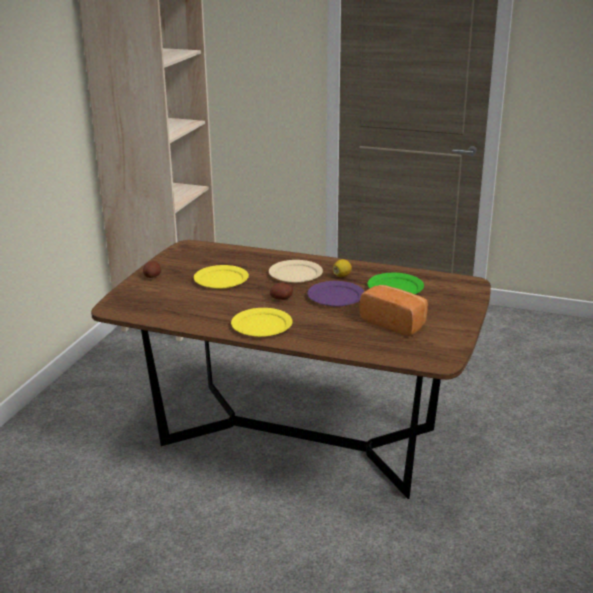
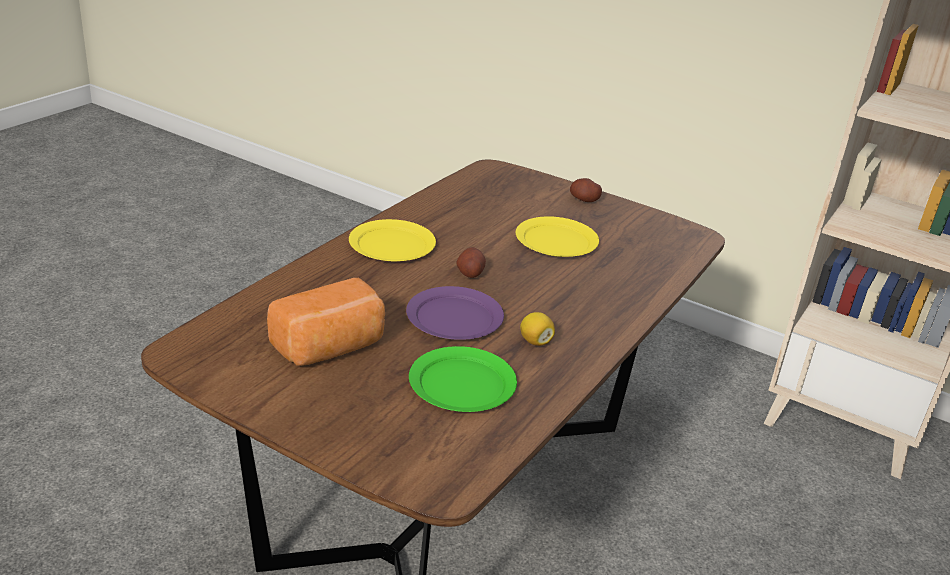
camera: 100 degrees right, 5 degrees up
beige plate [269,260,323,283] -> none

